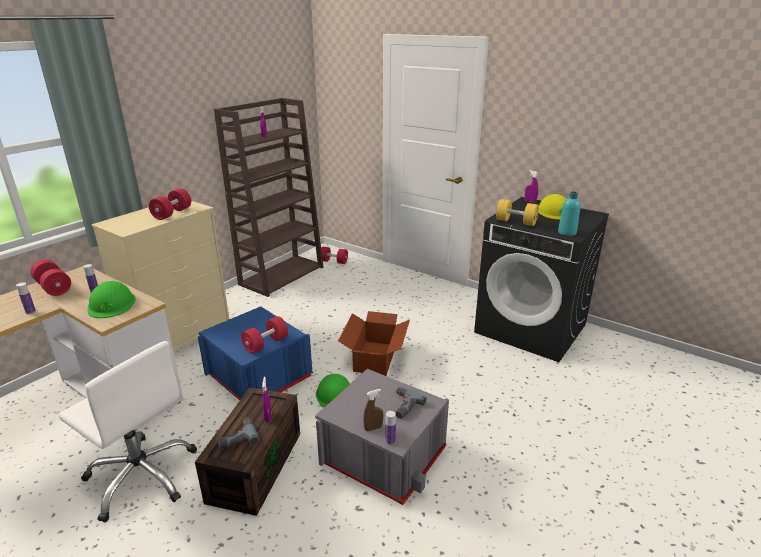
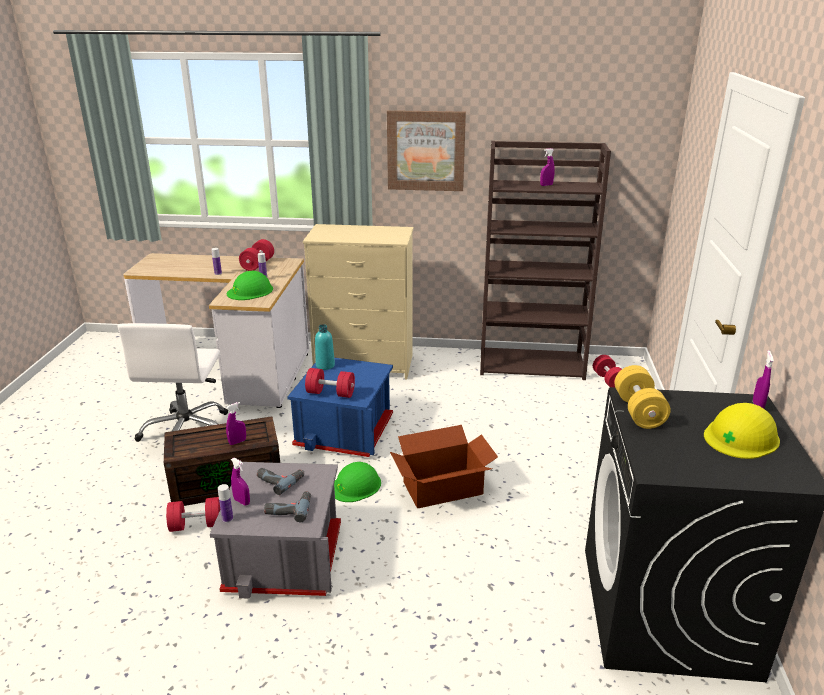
camera: 60 degrees right, 0 degrees up
red dumbbell [149,188,191,220] -> red dumbbell moved to [166,497,220,532]
power drill [217,417,259,449] -> power drill moved to [257,468,304,495]
brown spray bottle [363,389,383,431] -> purple spray bottle [231,458,250,505]
turquoise bottle [558,192,581,236] -> turquoise bottle moved to [315,324,335,370]
none -> picture [387,110,466,191]

